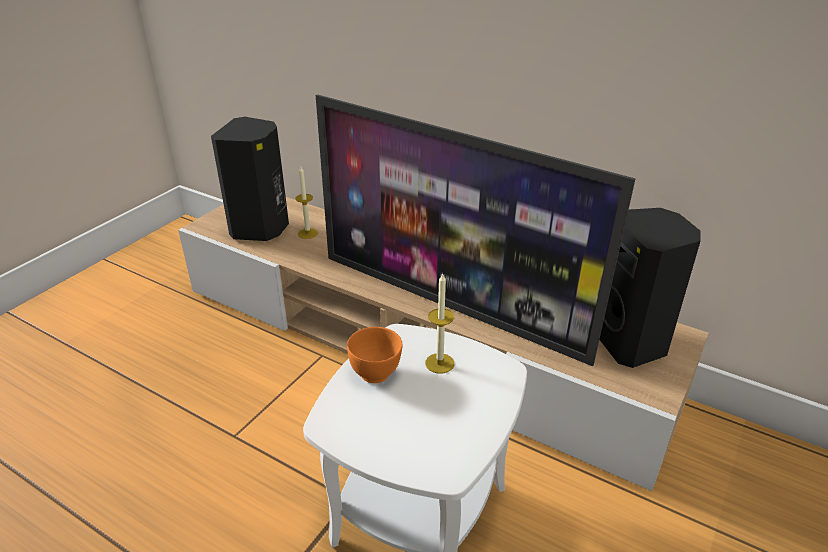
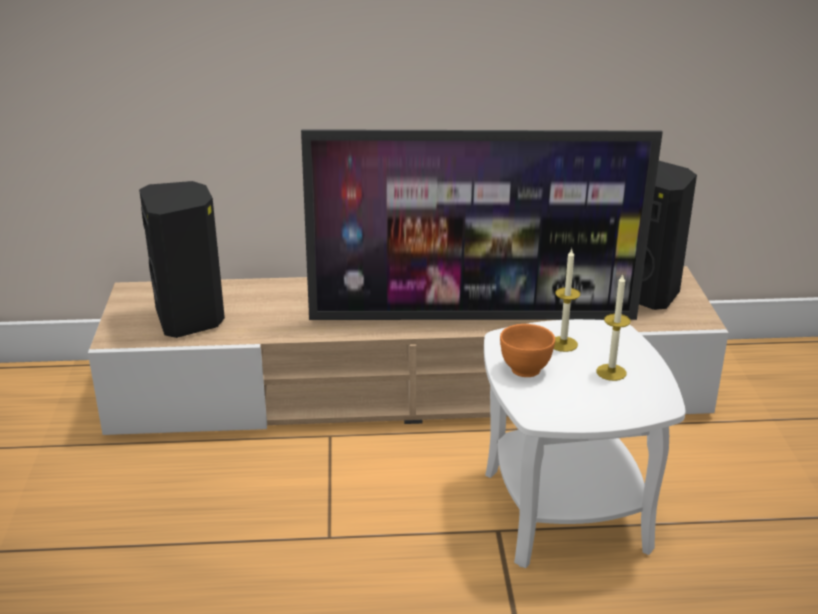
camera: 35 degrees left, 5 degrees down
candle [295,167,318,239] -> candle moved to [596,273,631,381]

